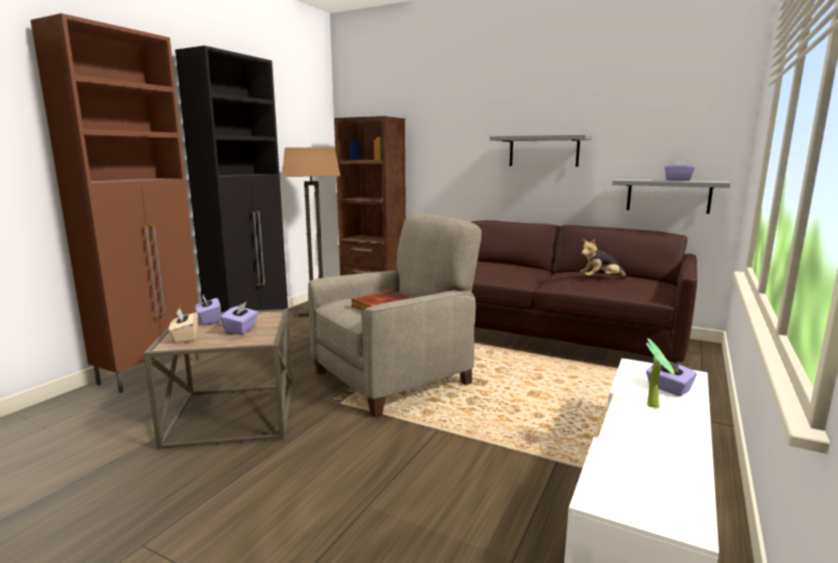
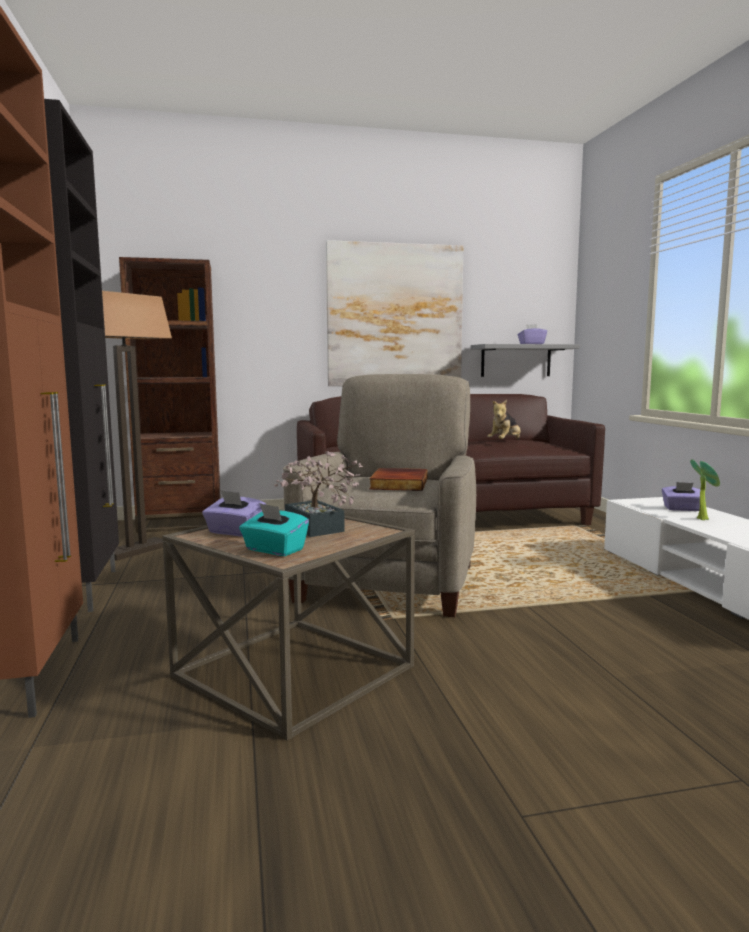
camera: 40 degrees left, 5 degrees down
beige tissue box [169,308,198,343] -> turquoise tissue box [239,503,309,556]
purple tissue box [221,301,258,335] -> potted plant [274,451,363,537]
grey shelf [490,135,592,167] -> picture [326,240,463,386]

